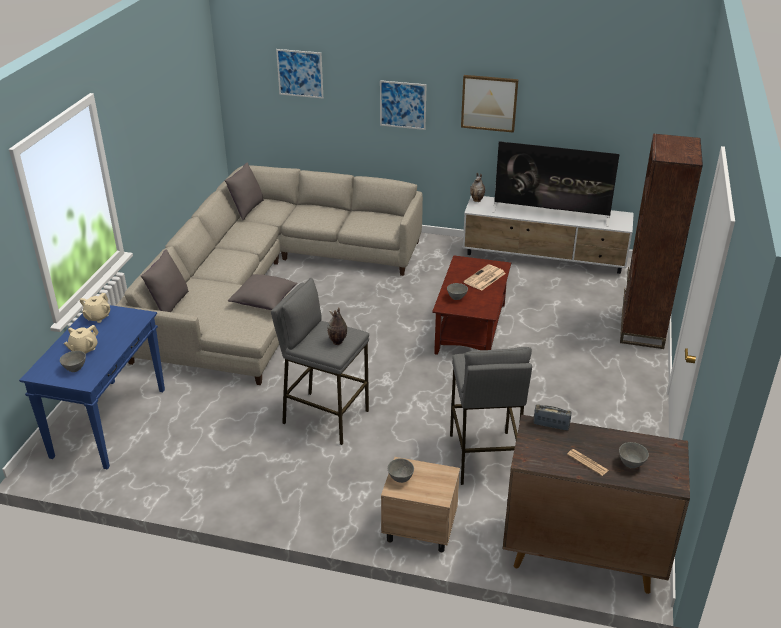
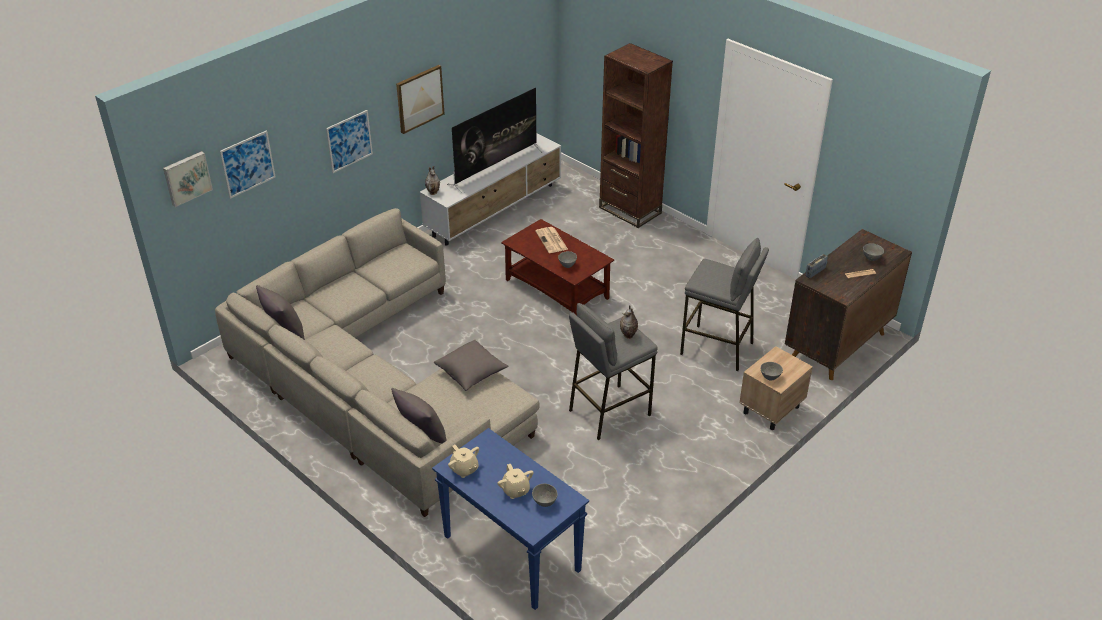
camera: 60 degrees left, 5 degrees up
none -> picture [163,151,213,207]

